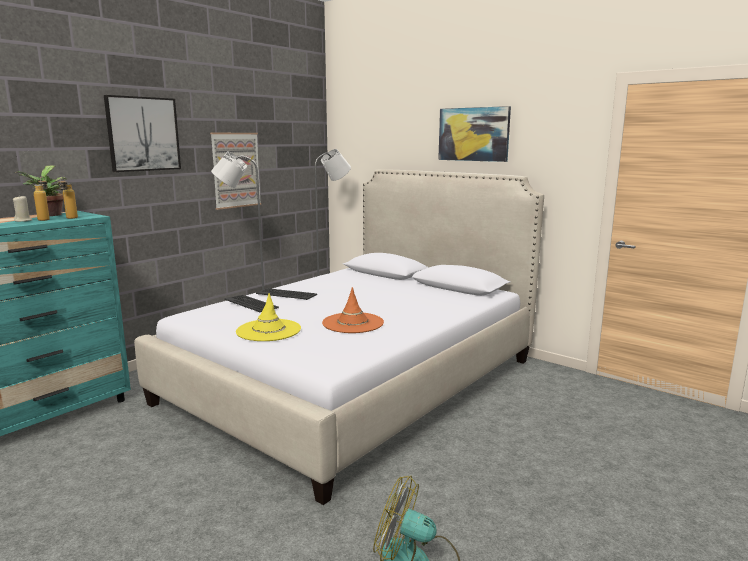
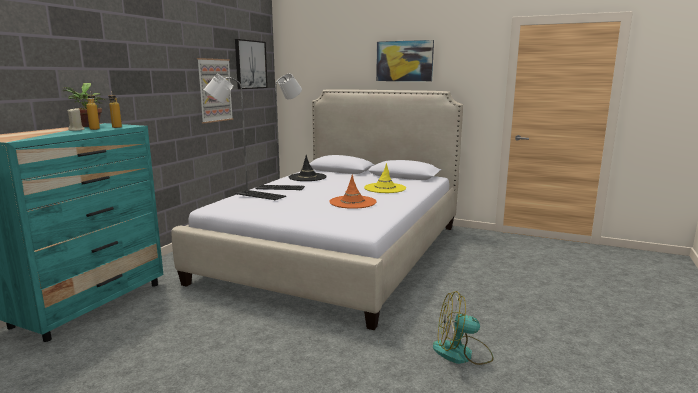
camera: 15 degrees left, 0 degrees up
picture [104,95,181,172] -> picture moved to [235,39,268,89]
yellow hat [236,293,301,341] -> yellow hat moved to [364,163,406,193]
none -> black hat [289,155,327,181]

